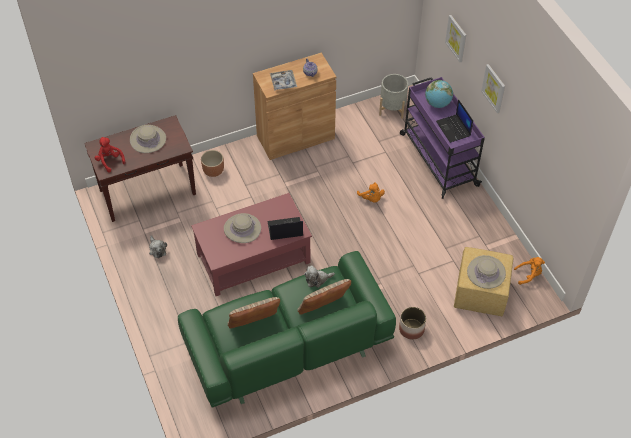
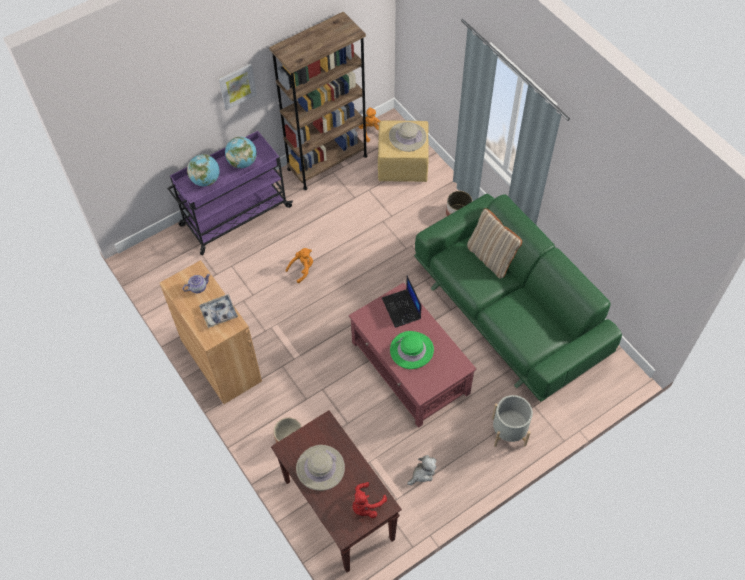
camera: 100 degrees left, 5 degrees up
beige hat [224,213,261,243] -> green hat [390,331,434,369]
beige pillow [227,297,280,329] -> none
plush toy [304,266,335,287] -> none
grey planter [379,74,408,119] -> grey planter moved to [492,395,533,447]
laptop [436,99,473,143] -> globe [225,137,257,168]
picture [445,15,466,62] -> none
none -> brown bookcase [269,12,367,190]

